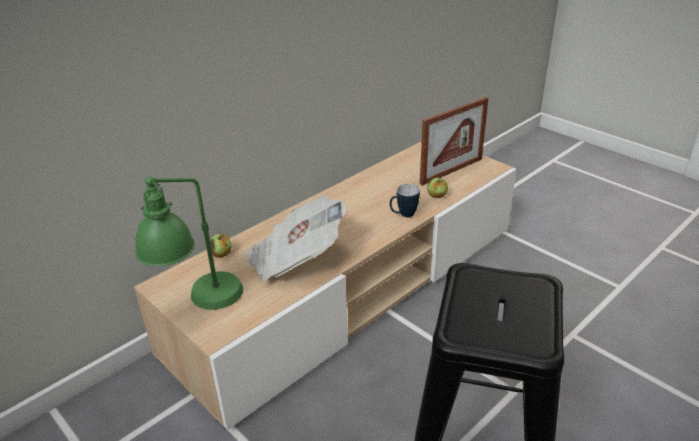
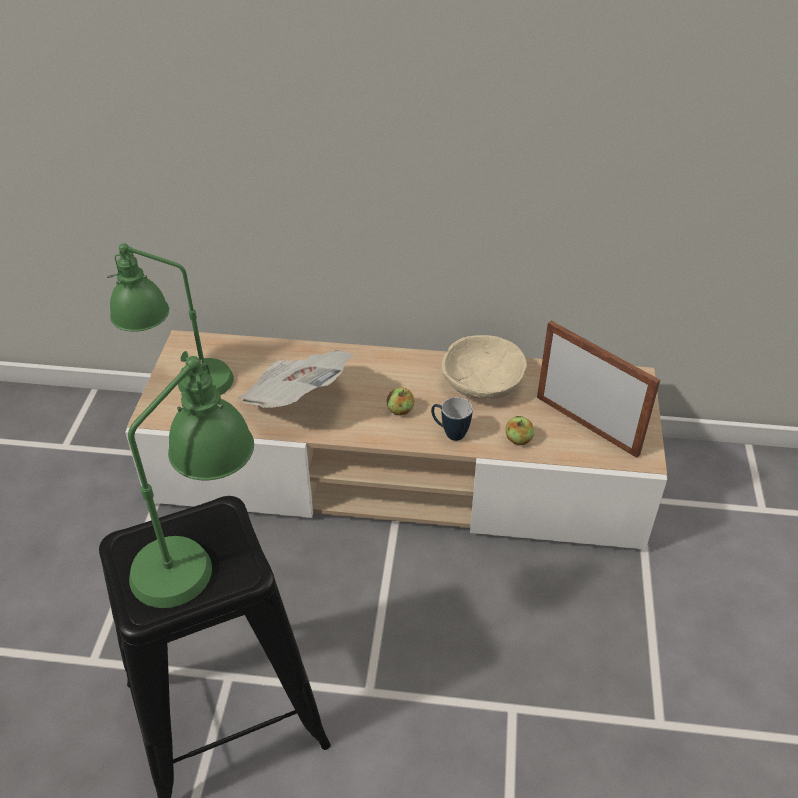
camera: 50 degrees right, 10 degrees up
apple [210,233,232,258] -> apple moved to [387,388,414,415]
picture frame [420,97,488,186] -> picture frame turned 150 degrees counterclockwise [537,321,660,458]
none -> green table lamp [128,351,254,608]
none -> beige bowl [442,335,527,399]

